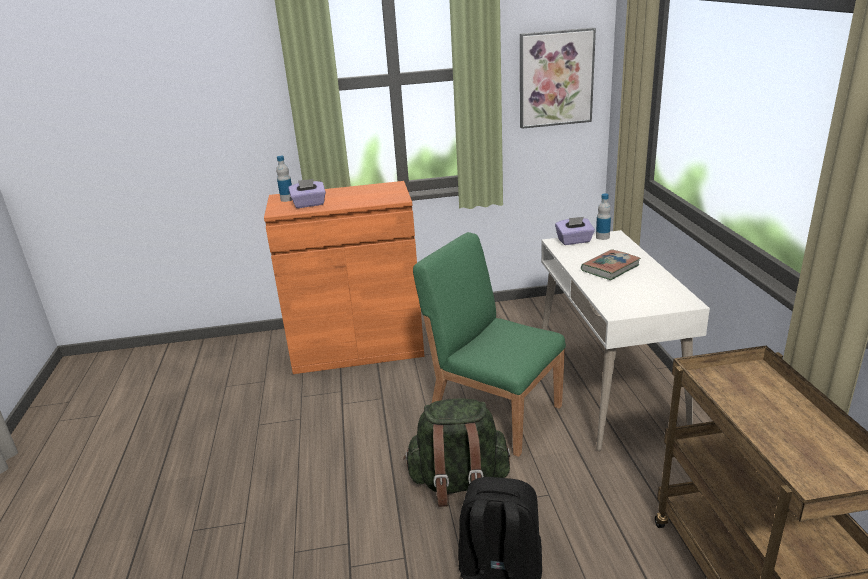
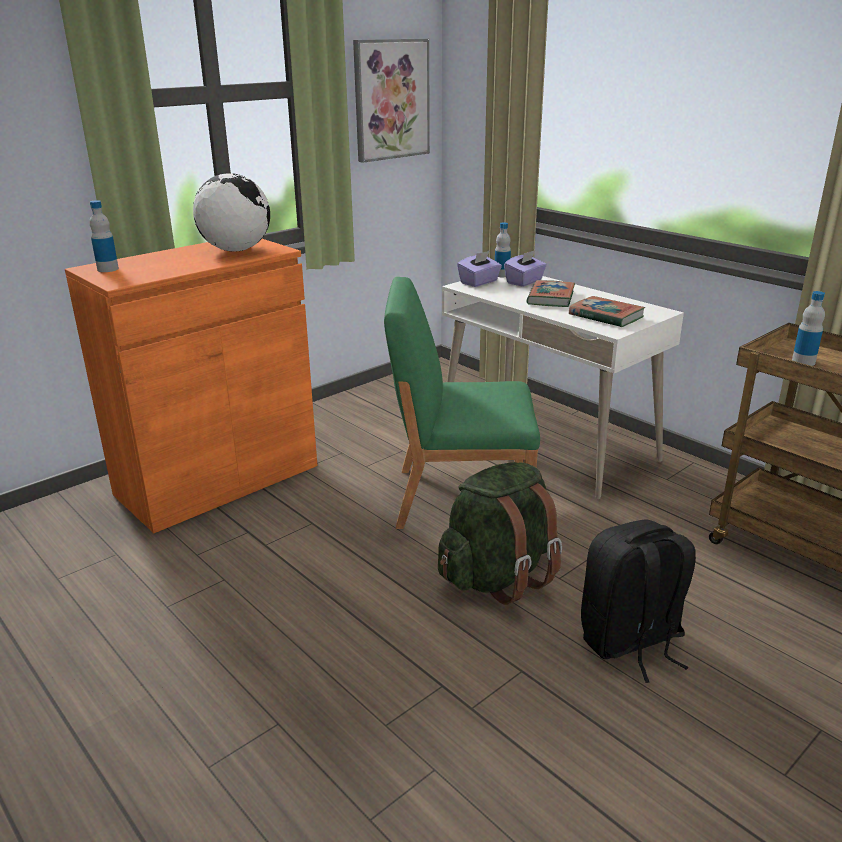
camera: 35 degrees left, 0 degrees up
purple tissue box [288,179,326,208] -> purple tissue box moved to [504,250,547,287]
none -> globe [193,173,270,252]
none -> book [569,296,645,328]
none -> bottle [792,291,825,366]

